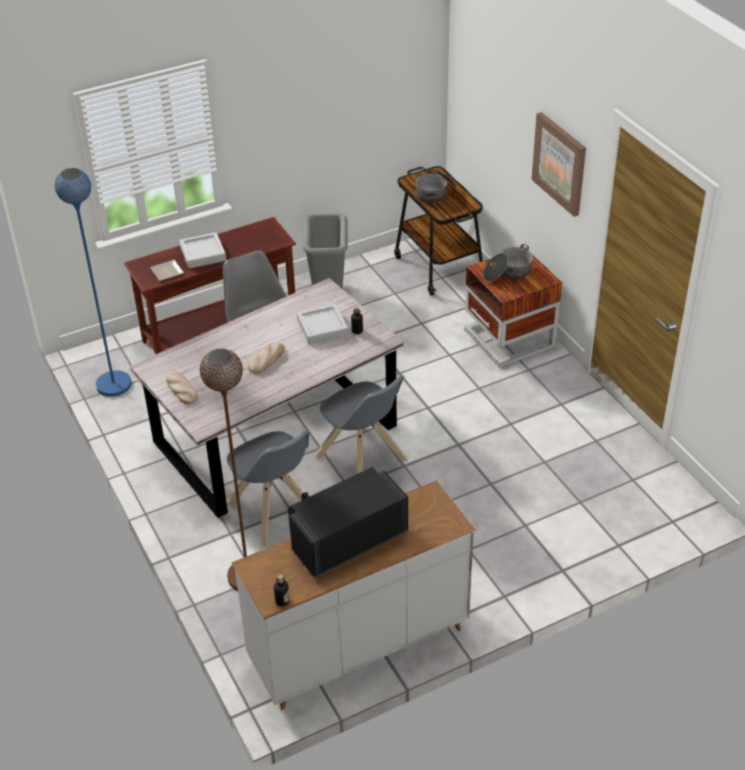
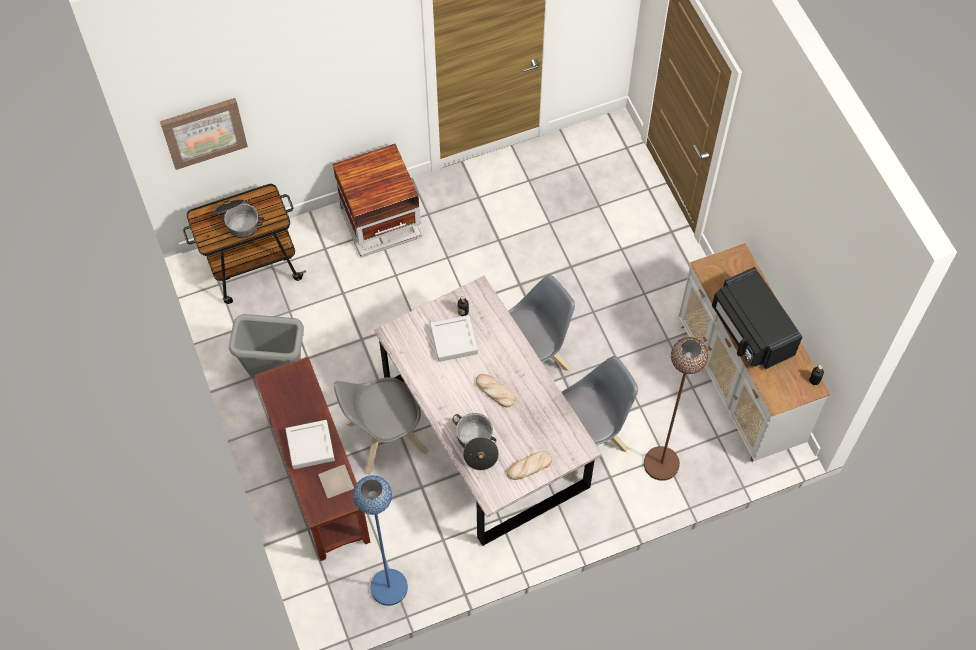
camera: 85 degrees left, 20 degrees up
cooking pot [483,244,533,282] -> cooking pot moved to [452,413,499,471]
picture [532,112,586,217] -> picture moved to [160,98,248,170]

